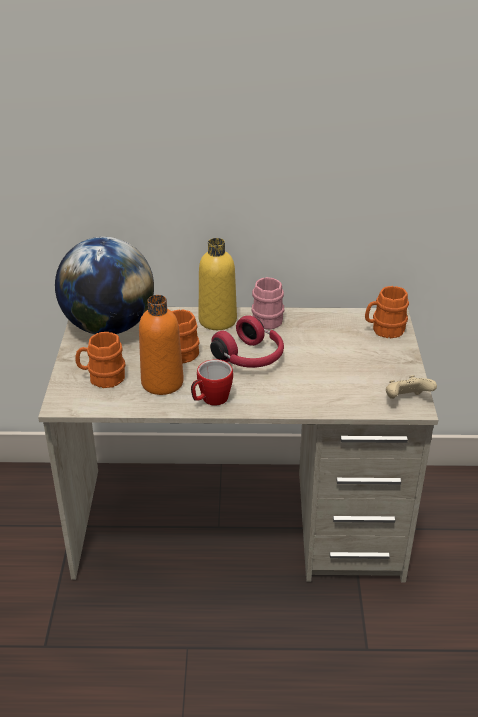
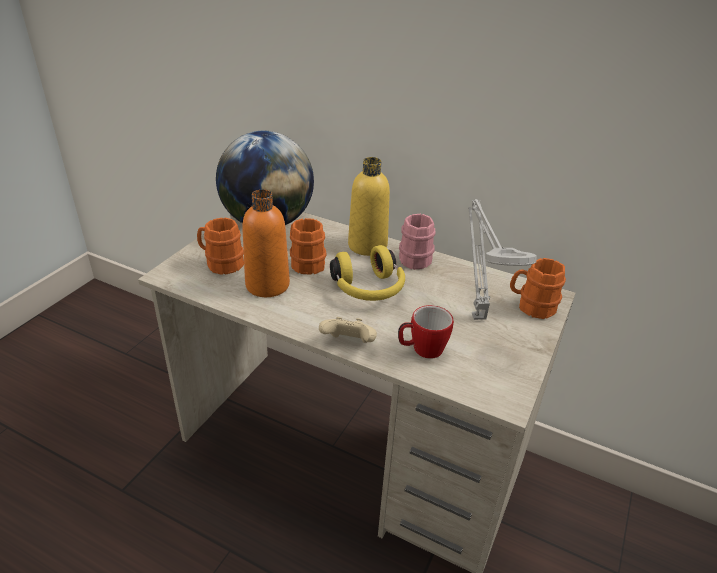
camera: 25 degrees right, 0 degrees up
mug [191,359,233,406] -> mug moved to [398,305,454,359]
red headphones [210,315,284,368] -> yellow headphones [330,245,405,301]
beige game controller [386,375,437,399] -> beige game controller moved to [319,317,377,343]
none -> grey table lamp [469,199,537,320]

